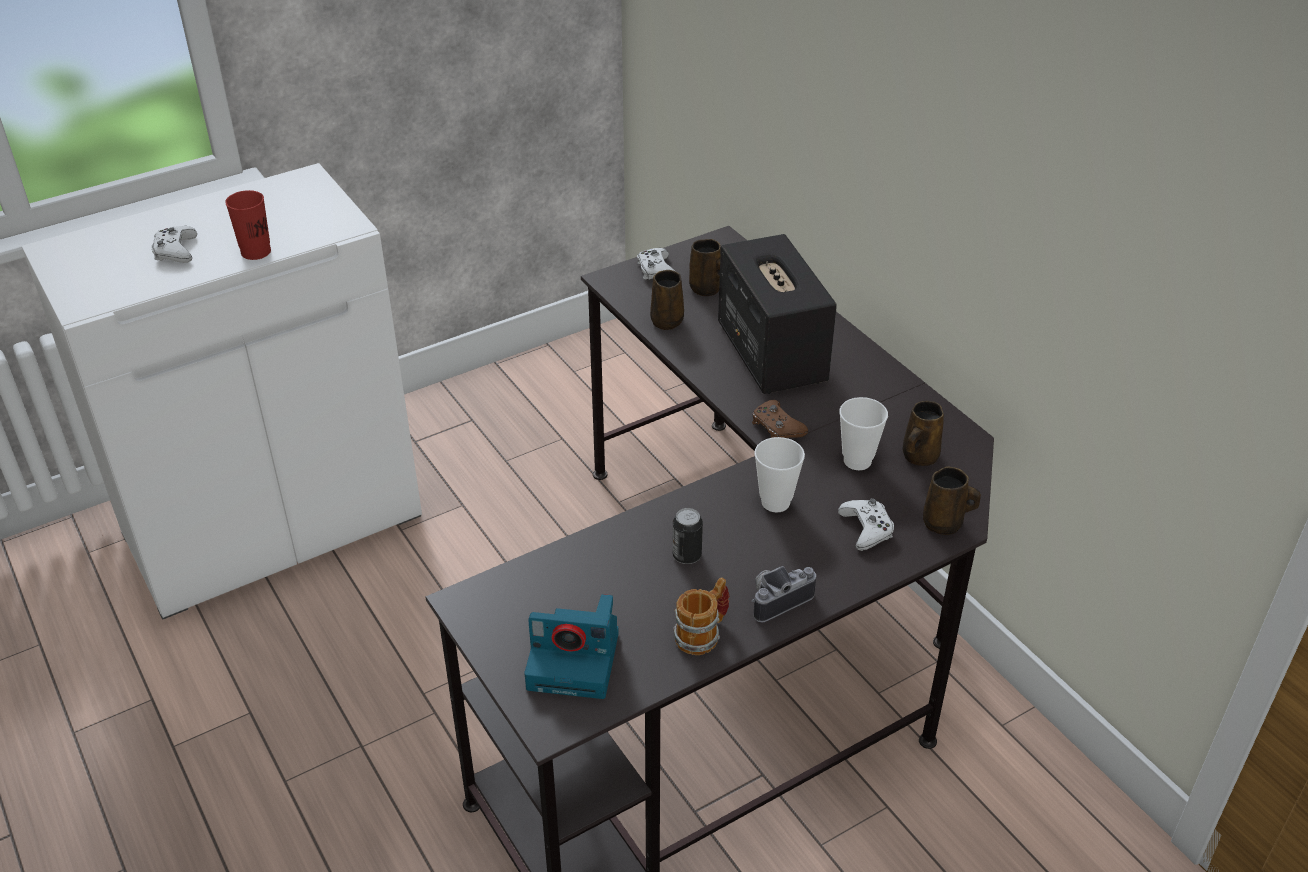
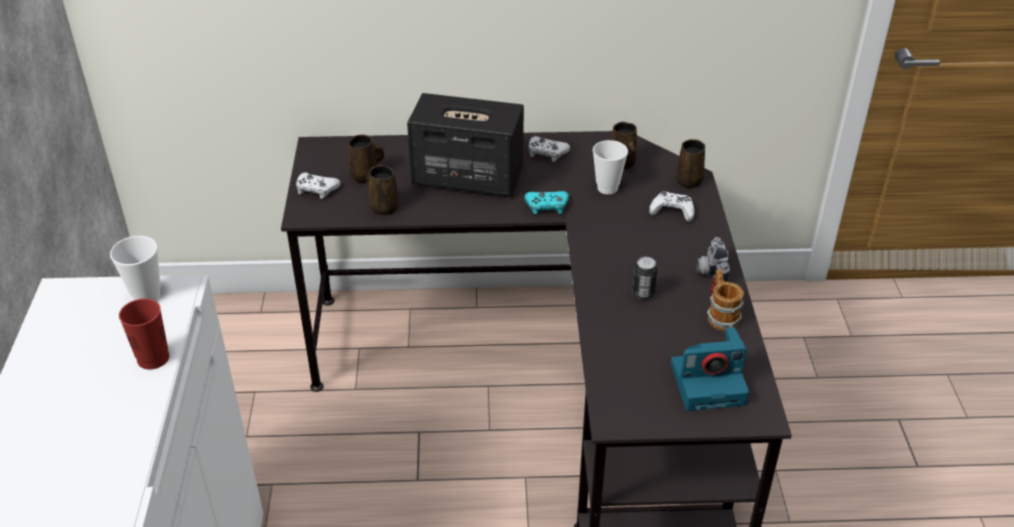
camera: 60 degrees left, 0 degrees up
white game controller [151,226,197,263] -> white game controller moved to [529,136,570,162]
camera [524,594,619,699] -> camera turned 45 degrees clockwise [671,327,749,411]
brown game controller [752,400,808,438] -> turquoise game controller [524,191,569,215]
cup [754,437,805,513] -> cup moved to [110,236,160,301]

